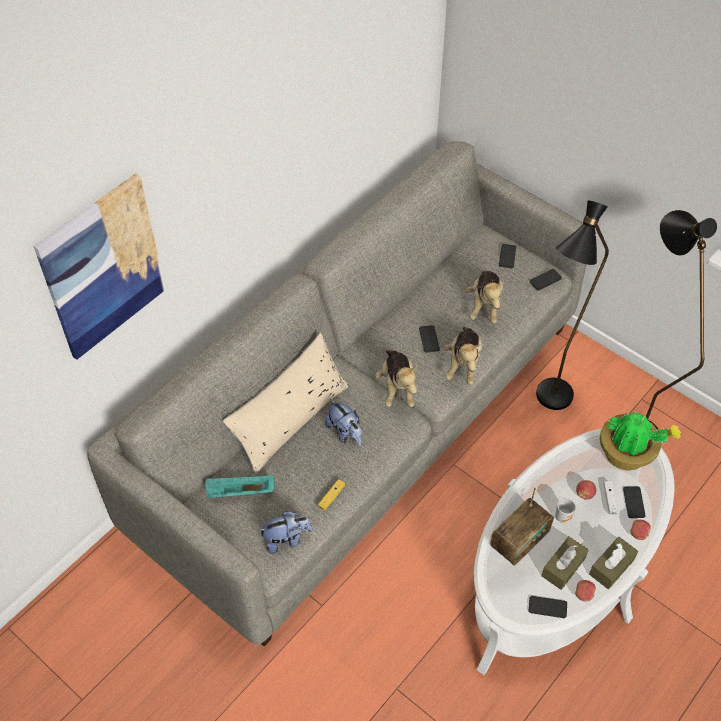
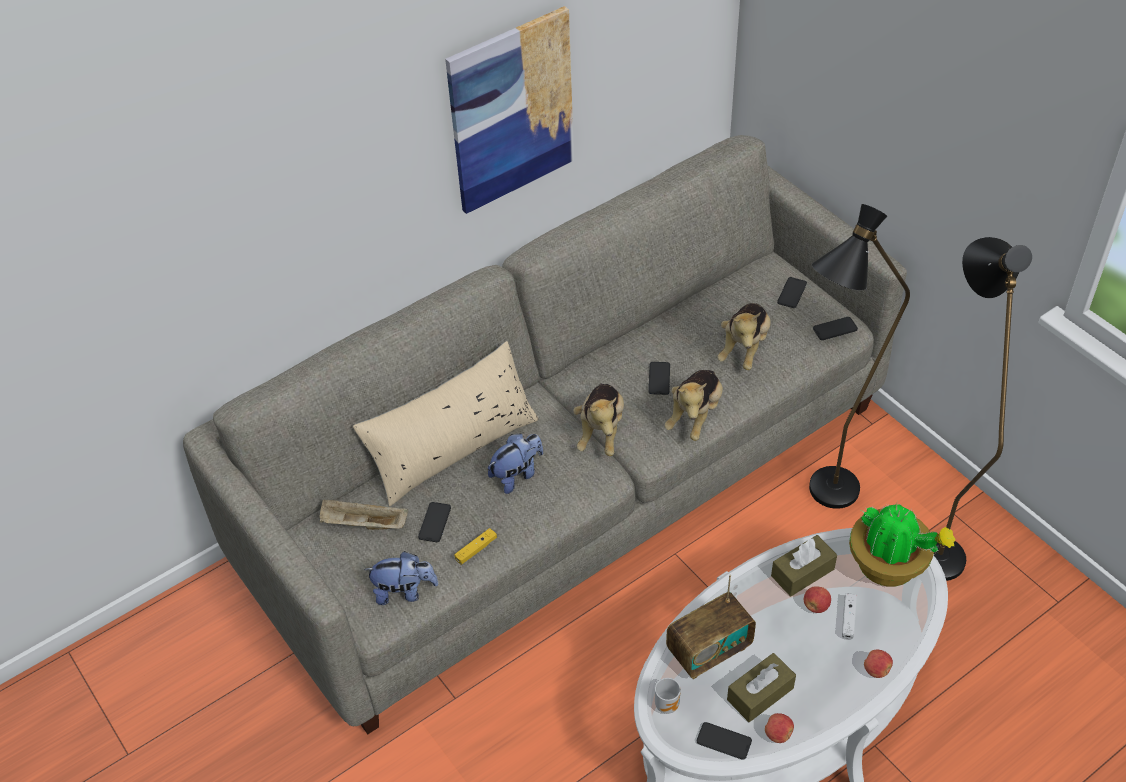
camera: 15 degrees right, 5 degrees down
picture [34,173,166,360] -> picture moved to [445,6,574,214]
turquoise tray [205,475,275,498] -> beige tray [320,499,408,530]
plush toy [325,399,362,446] -> plush toy turned 105 degrees counterclockwise [488,434,543,494]
mug [555,498,576,523] -> mug moved to [655,678,681,714]
brown tissue box [589,537,638,589] -> brown tissue box moved to [771,535,837,596]
phone [623,486,646,518] -> phone moved to [418,502,451,542]

